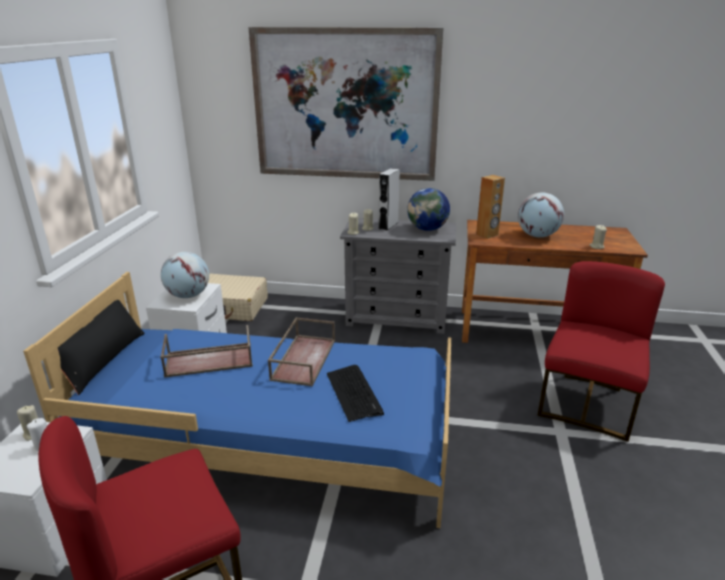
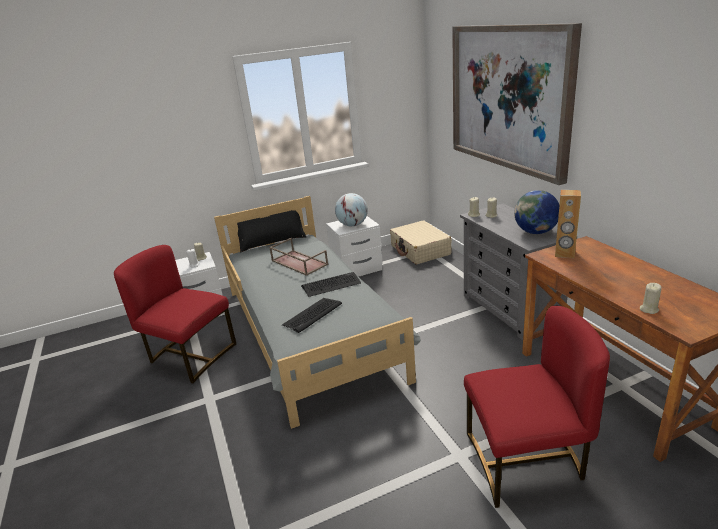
camera: 60 degrees right, 0 degrees up
blue bed [23,272,451,528] -> grey bed [214,196,421,429]
brown tray [268,317,335,387] -> keyboard [301,272,361,297]
grey speaker [378,168,400,231] -> none
globe [518,193,564,237] -> none

